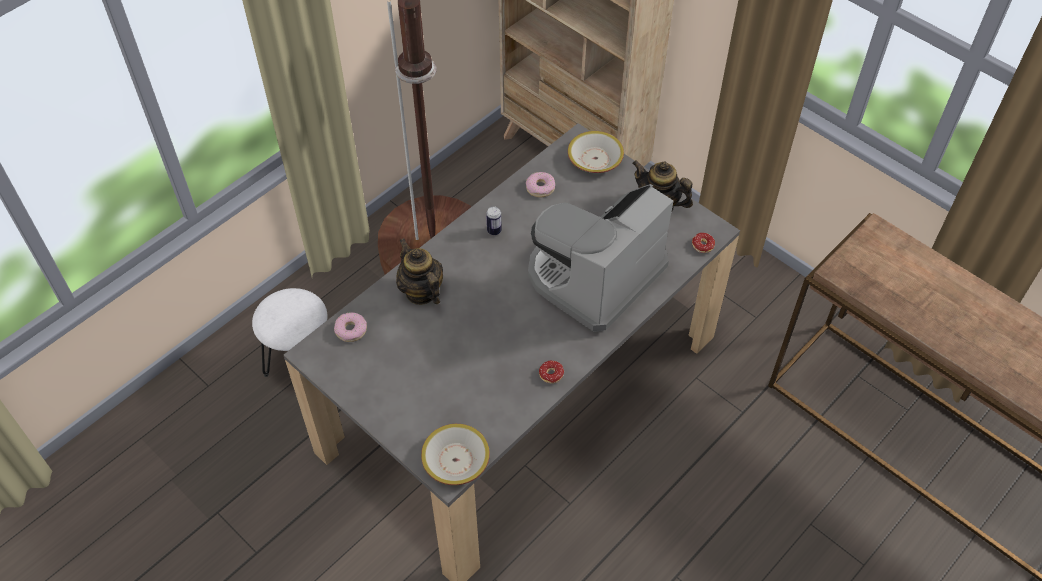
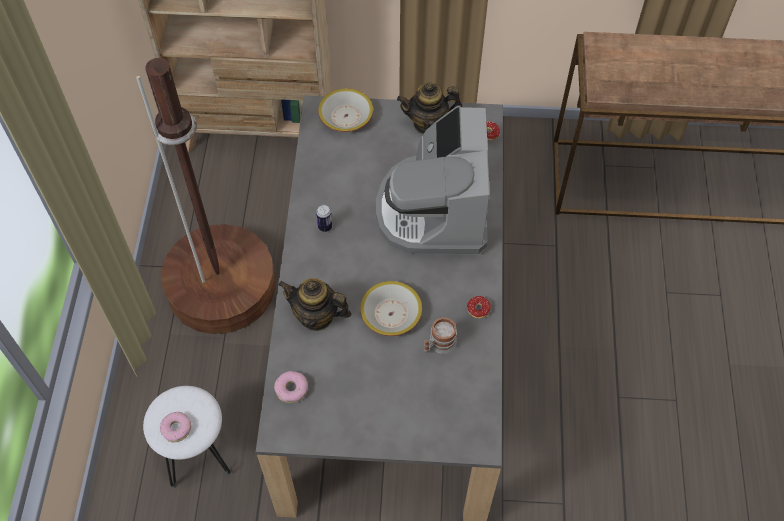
camera: 40 degrees left, 5 degrees up
bowl [421,424,490,485] -> bowl moved to [360,281,422,336]
donut [526,172,555,197] -> donut moved to [160,412,191,442]
none -> mug [424,317,457,354]

